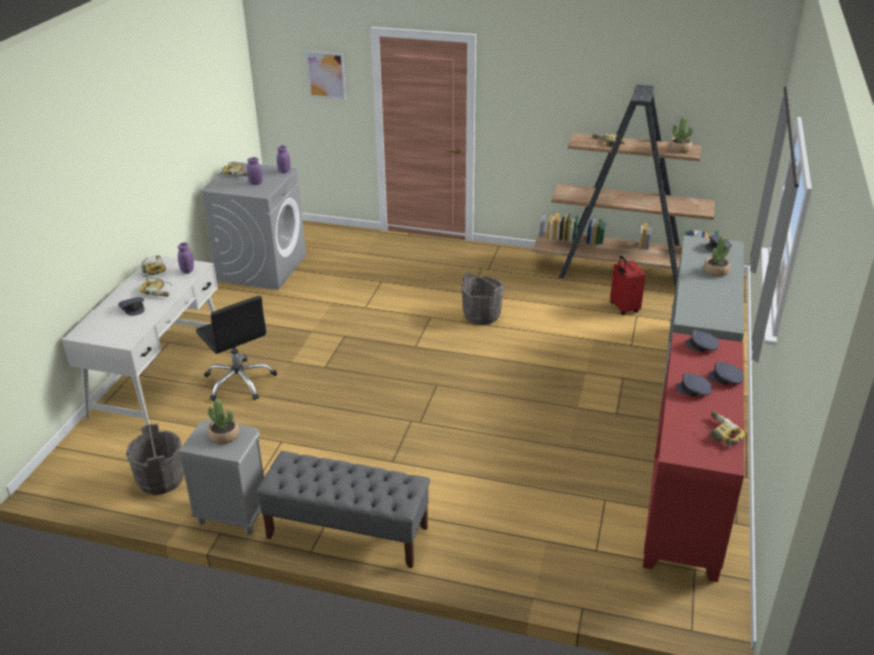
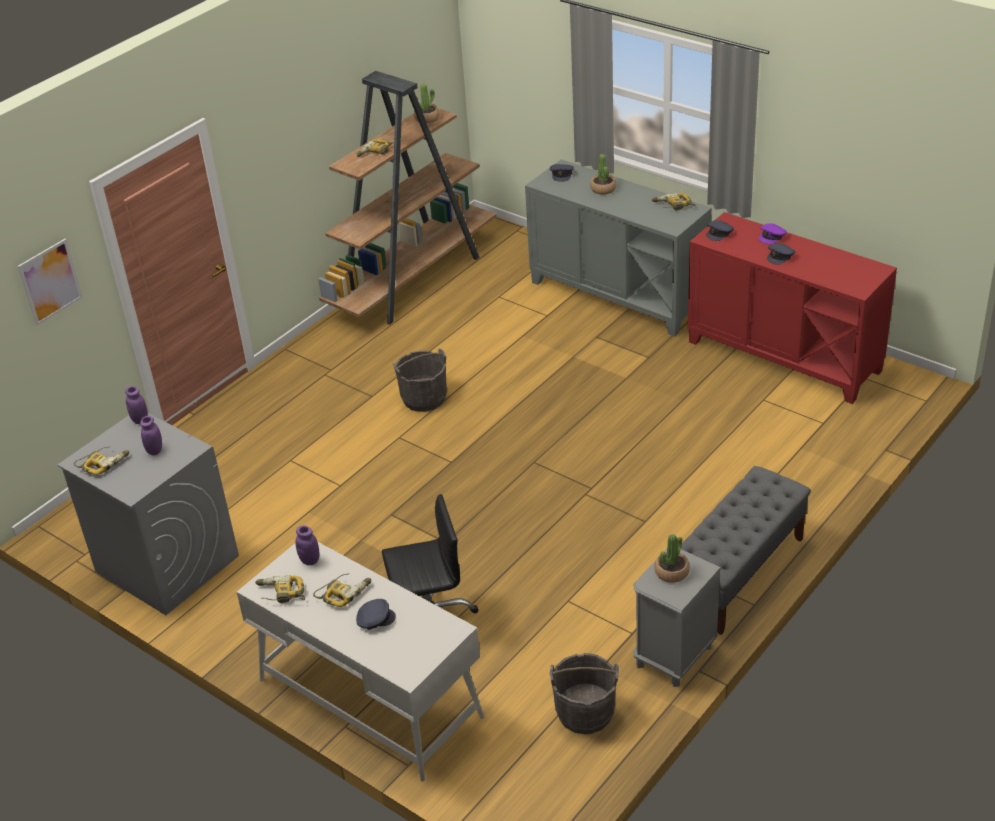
camera: 65 degrees left, 5 degrees up
red suitcase [610,256,646,315] -> none
power drill [702,411,745,448] -> power drill moved to [652,193,696,211]
grey cap [708,362,744,385] -> purple cap [759,223,787,244]

